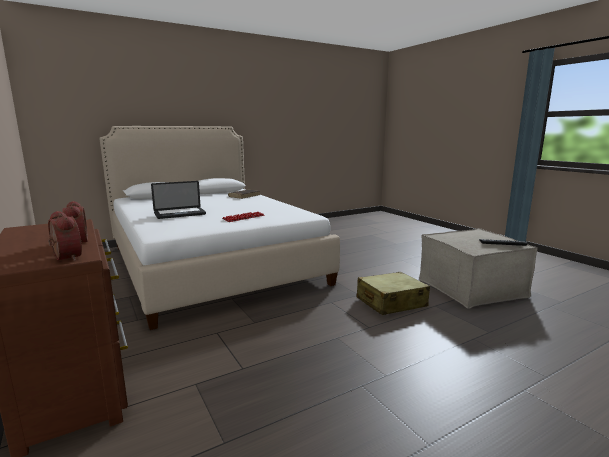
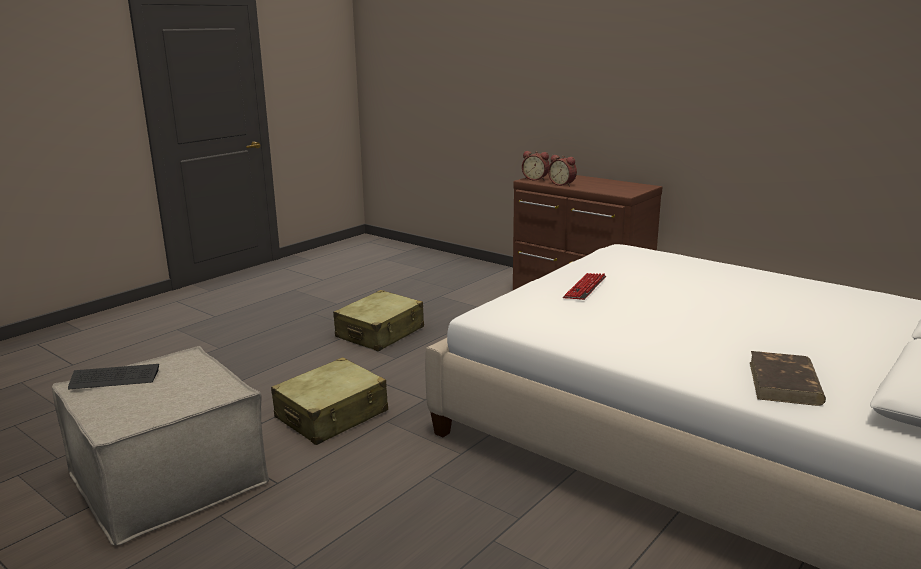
camera: 160 degrees right, 5 degrees up
laptop [151,181,206,219] -> none
none -> beige suitcase [333,290,424,351]

